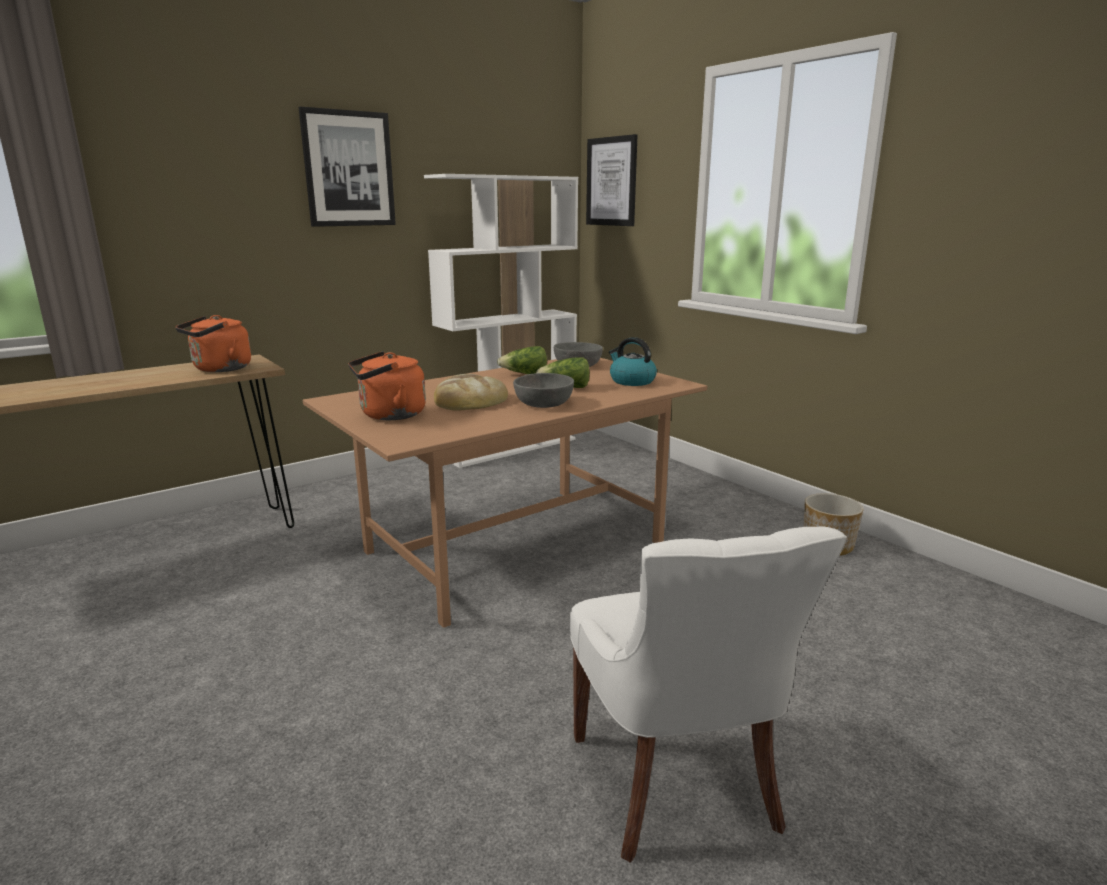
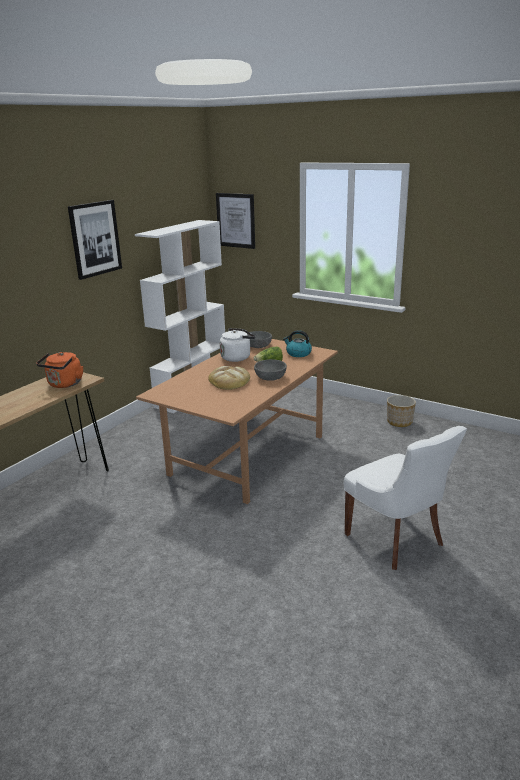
camera: 20 degrees left, 5 degrees up
orange kettle [348,351,426,420] -> none
lettuce [497,346,547,374] -> white kettle [220,328,255,362]

